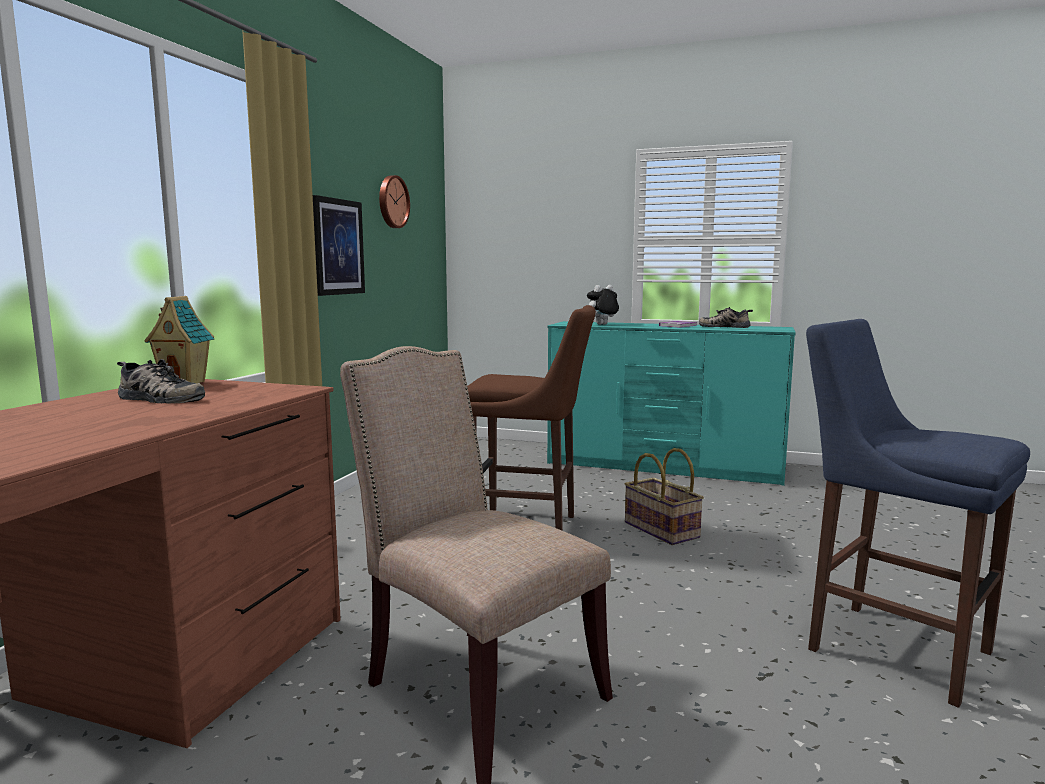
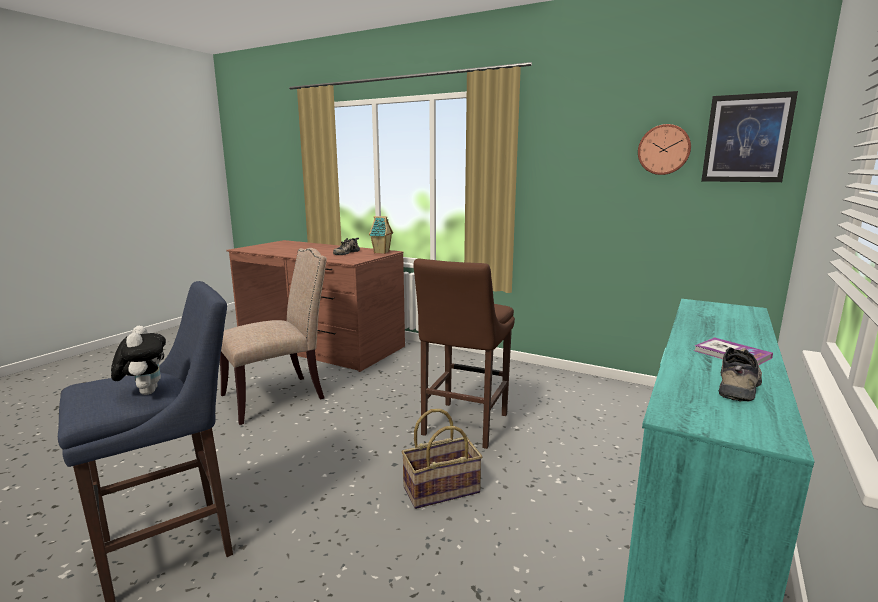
camera: 100 degrees right, 5 degrees up
picture [313,195,365,296] -> picture moved to [701,91,798,182]
plush toy [587,285,619,325] -> plush toy moved to [111,325,166,395]

